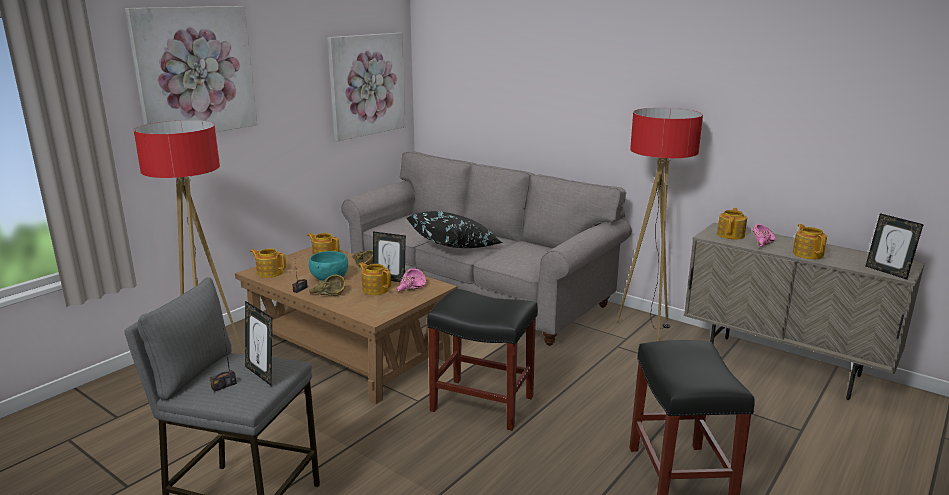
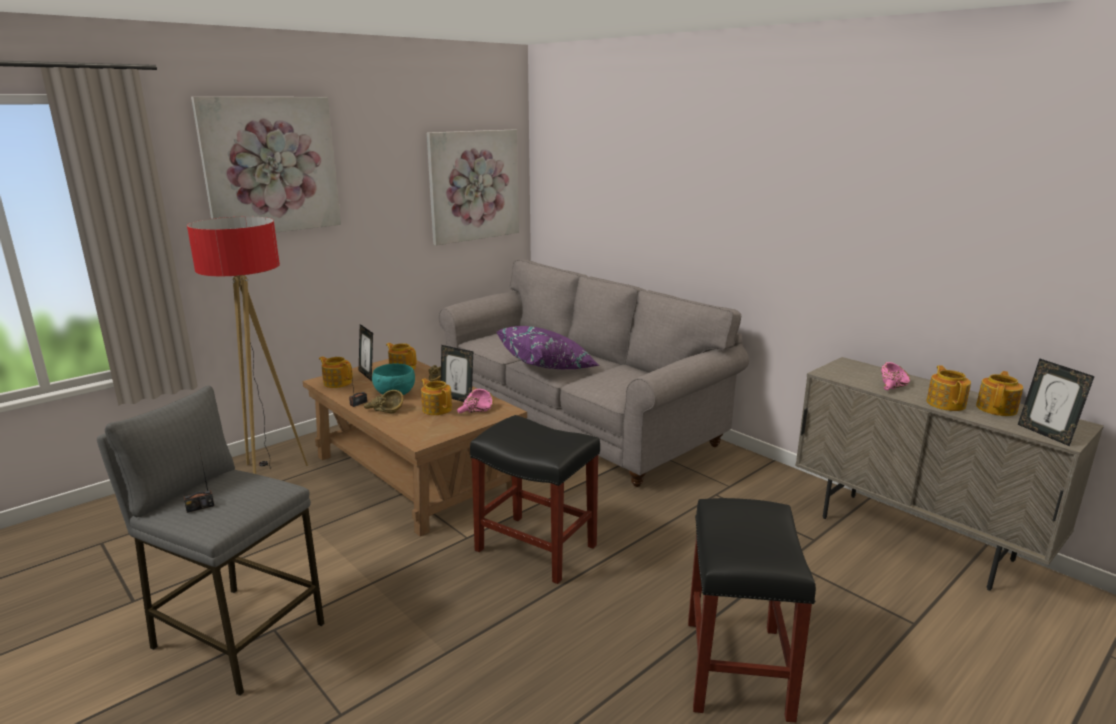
camera: 10 degrees right, 0 degrees up
picture frame [245,301,272,386] -> picture frame moved to [359,324,373,381]
black pillow [407,211,502,248] -> purple pillow [497,326,600,369]
floor lamp [616,108,703,341] -> none
teapot [717,208,747,240] -> teapot moved to [976,371,1023,416]

